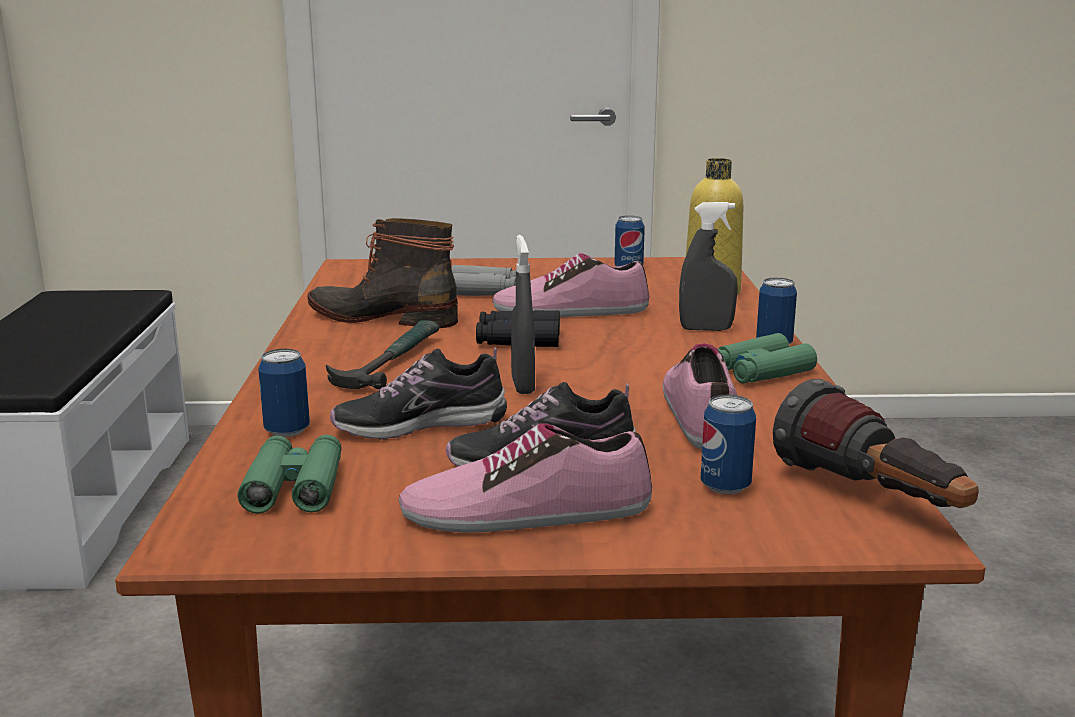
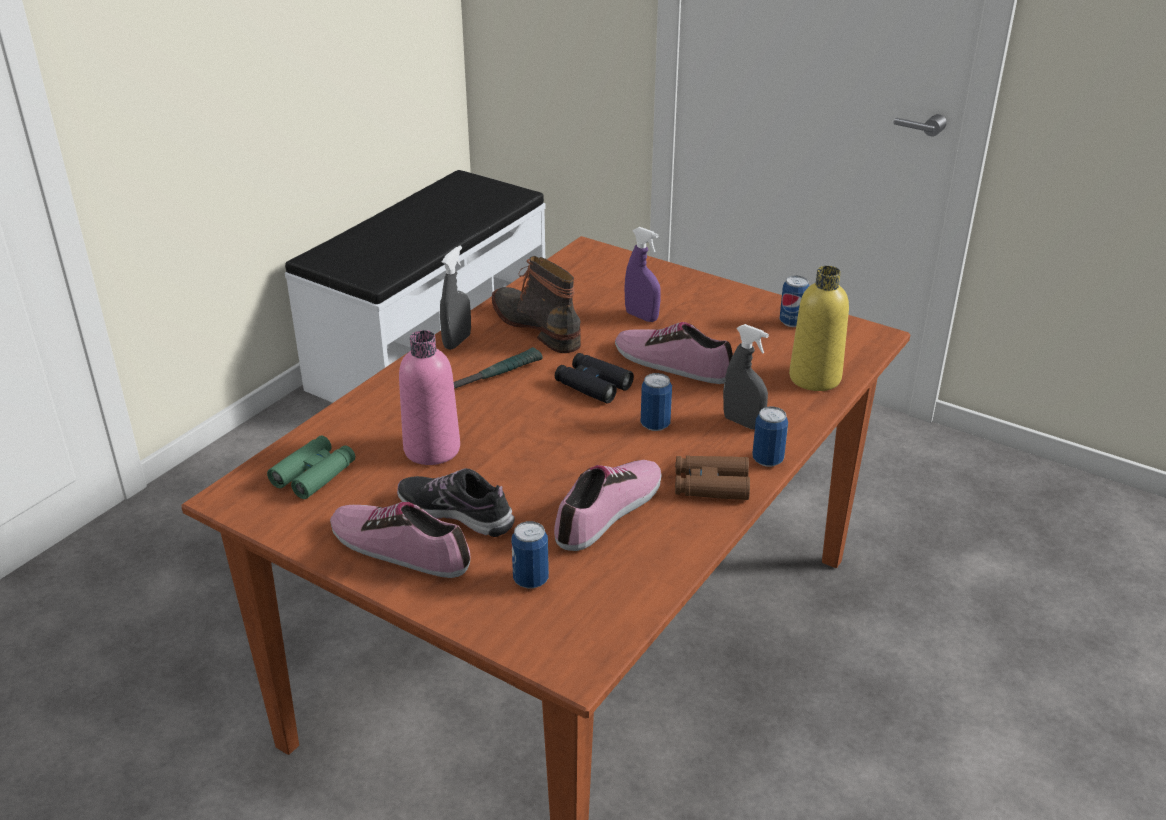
camera: 35 degrees right, 15 degrees up
can [258,349,310,437] -> can moved to [641,373,672,431]
shoe [330,347,507,440] -> pink bottle [399,330,460,465]
grey binoculars [451,265,516,296] -> purple spray bottle [624,227,661,322]
grey spray bottle [511,235,535,394] -> grey spray bottle moved to [440,246,471,350]
green binoculars [717,333,817,383] -> brown binoculars [675,456,750,500]
flashlight [773,379,979,508] -> none

